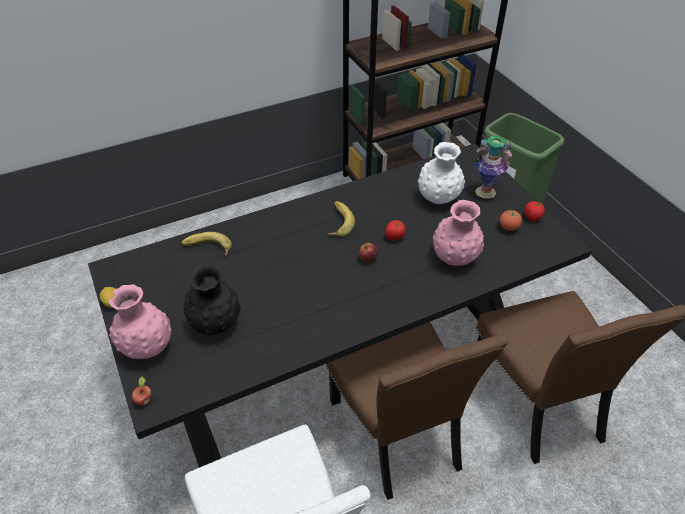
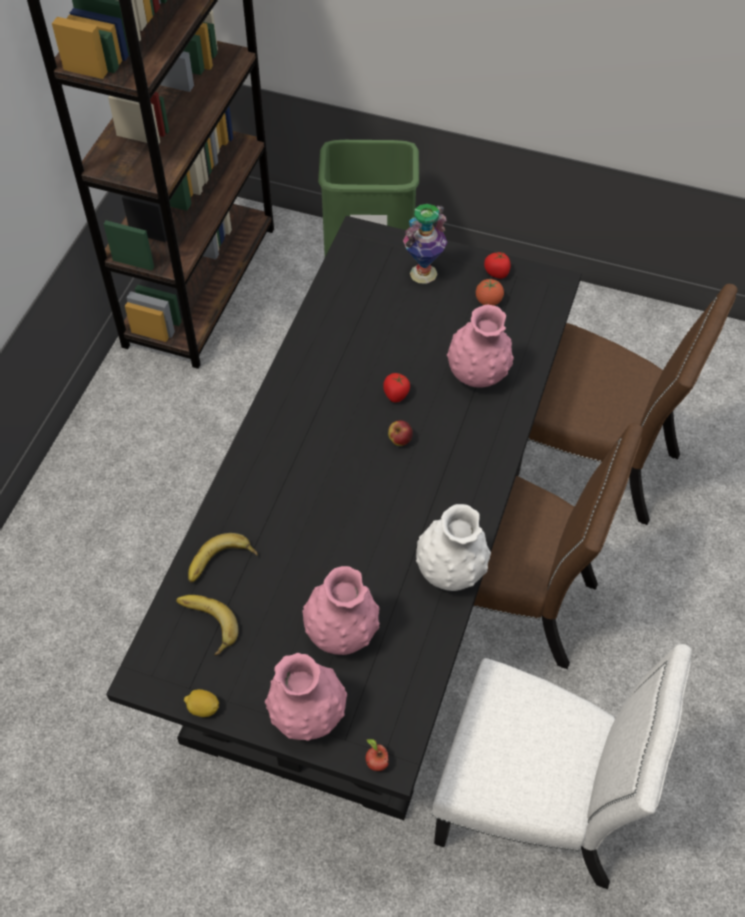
camera: 45 degrees left, 10 degrees up
black vase [183,264,241,335] -> pink vase [302,566,380,655]
banana [327,201,355,237] -> banana moved to [176,595,238,656]
white vase [418,142,465,204] -> white vase moved to [416,504,491,591]

